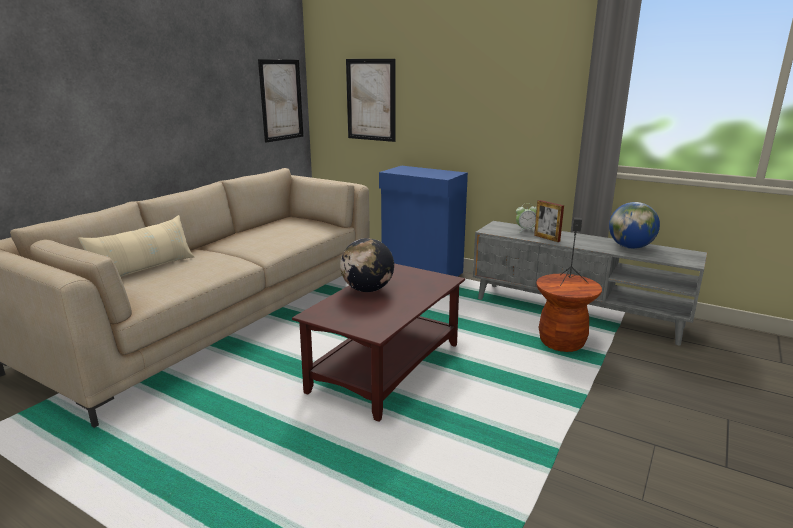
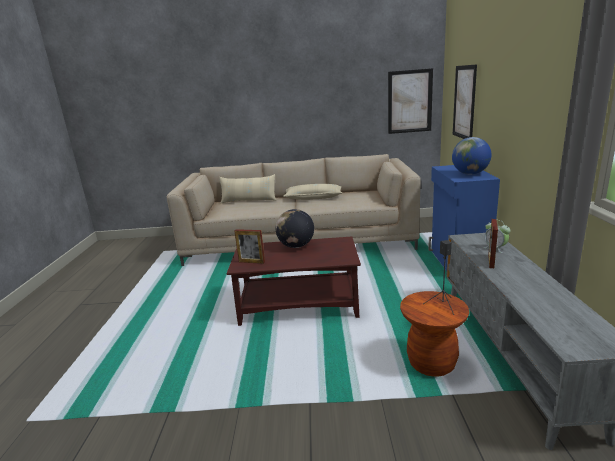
camera: 60 degrees right, 0 degrees up
globe [609,202,660,249] -> globe moved to [452,137,492,175]
none -> picture frame [235,229,265,264]
none -> beige pillow [283,184,342,200]

